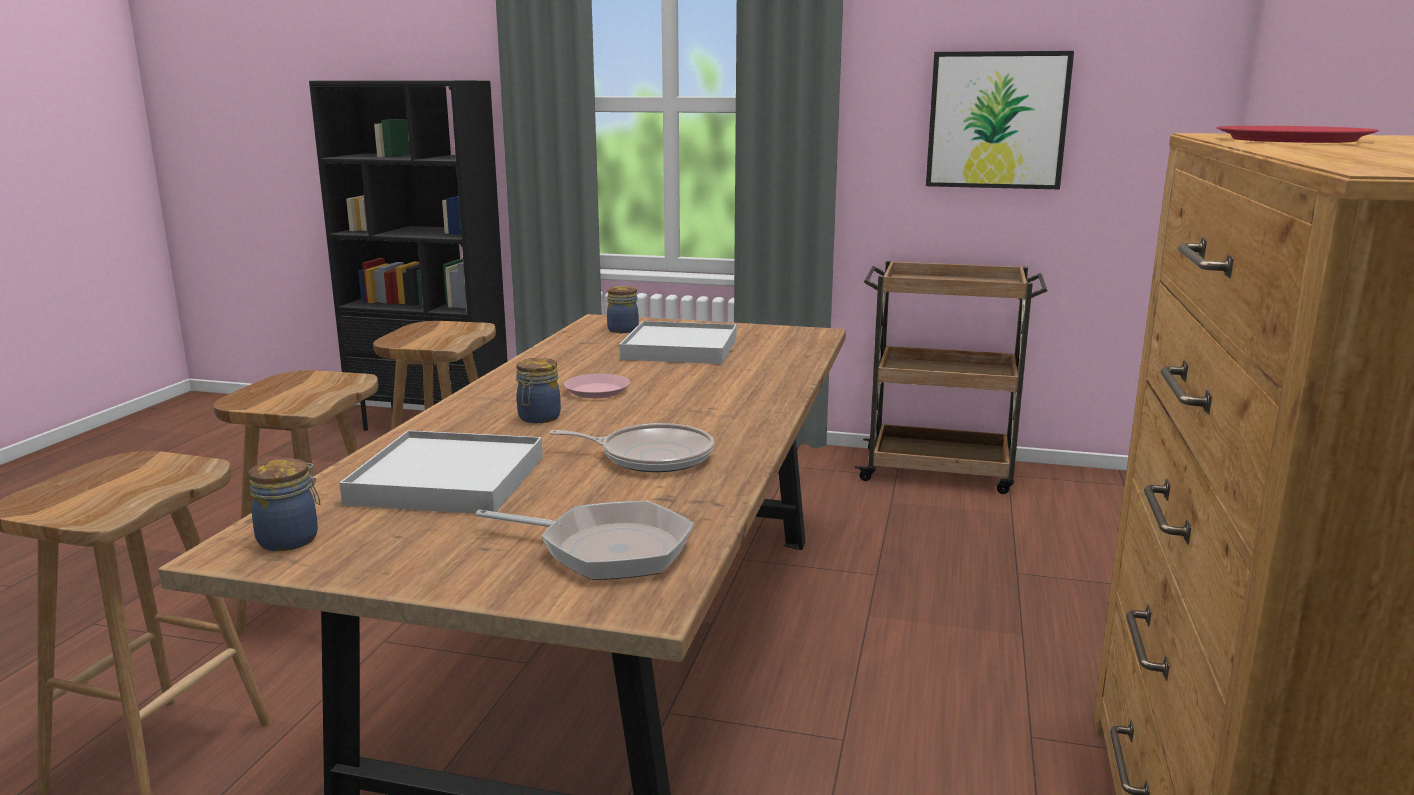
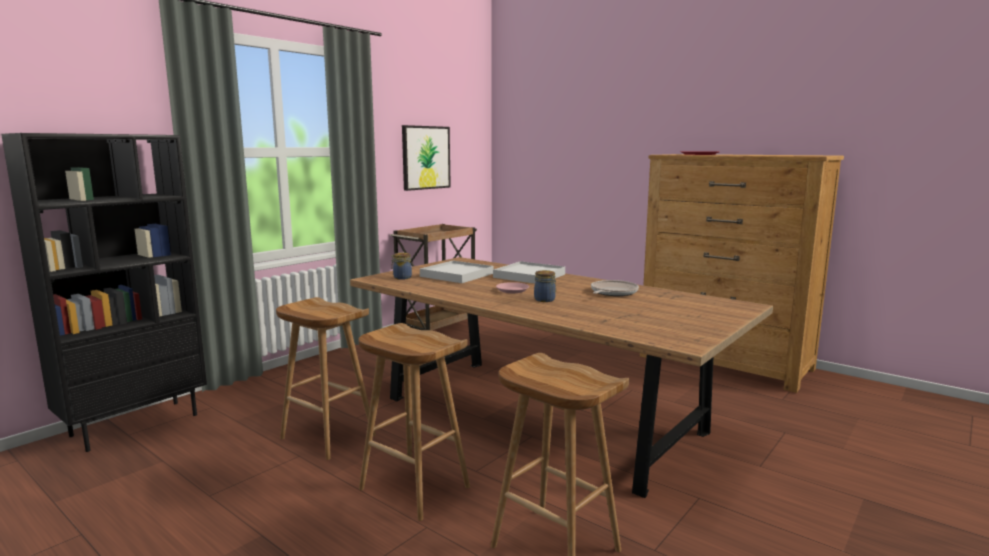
camera: 65 degrees left, 5 degrees down
jar [248,459,320,551] -> none
white tray [339,430,543,514] -> white tray moved to [493,261,565,284]
frying pan [475,501,694,580] -> none

